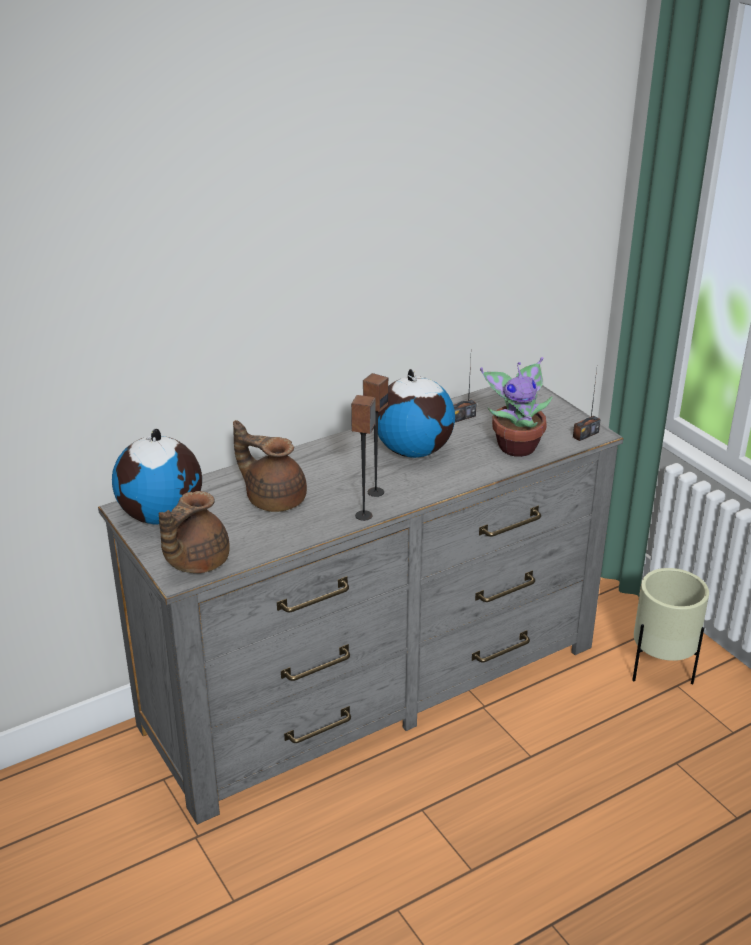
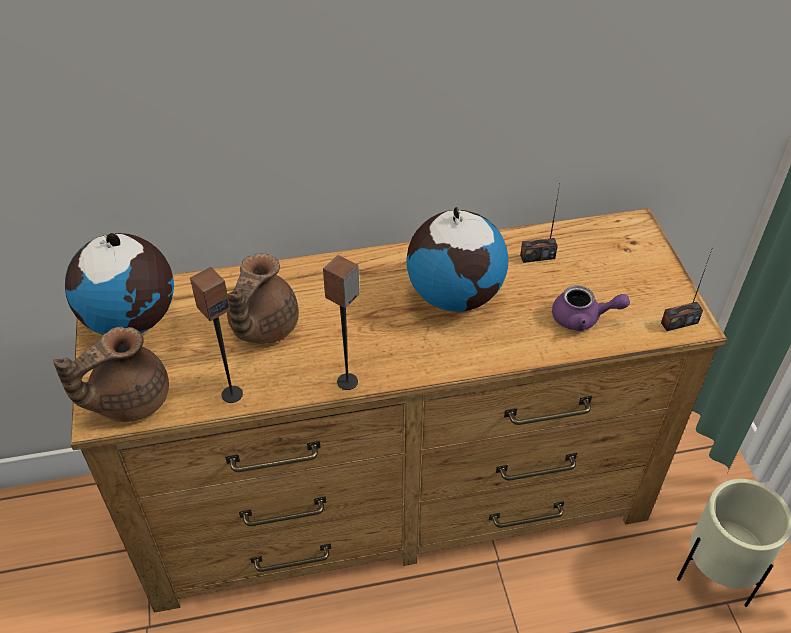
camera: 20 degrees right, 15 degrees up
grey dresser [98,385,623,825] -> brown dresser [71,208,727,613]
brown teapot [233,420,307,512] -> brown teapot turned 120 degrees counterclockwise [227,253,299,344]
speaker [363,373,388,497] -> speaker moved to [190,267,243,403]
potted plant [480,357,553,457] -> purple teapot [552,286,630,331]

